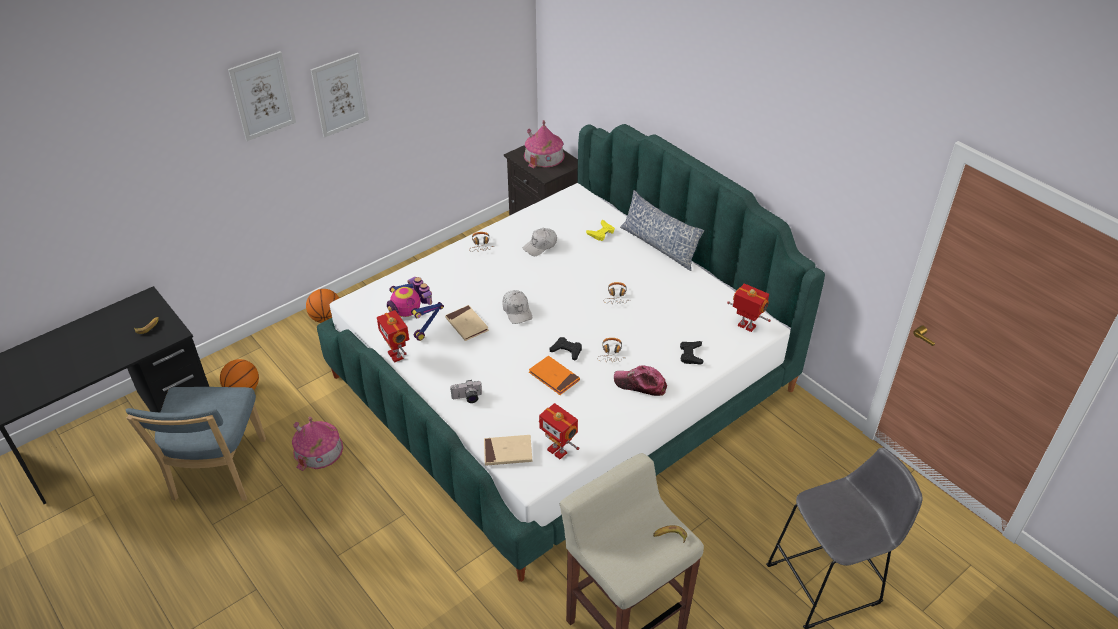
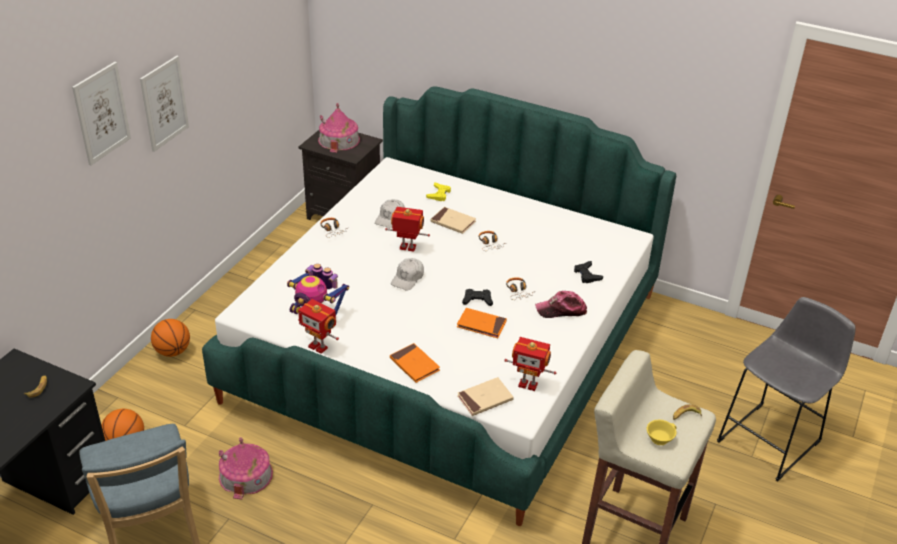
camera: 25 degrees left, 5 degrees down
beige book [445,305,489,341] -> beige book moved to [430,207,476,234]
camera [450,380,482,403] -> orange book [390,343,440,383]
white cap [502,290,532,324] -> white cap turned 75 degrees clockwise [391,258,424,290]
pillow [620,190,704,271] -> none
toy robot [727,283,771,332] -> toy robot moved to [385,207,430,252]
none -> yellow cup [647,420,677,445]

